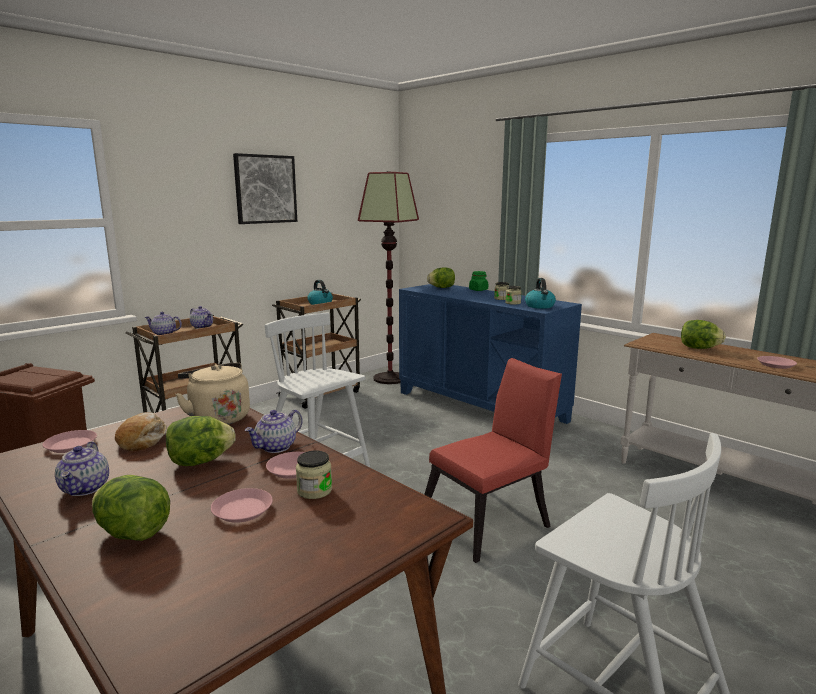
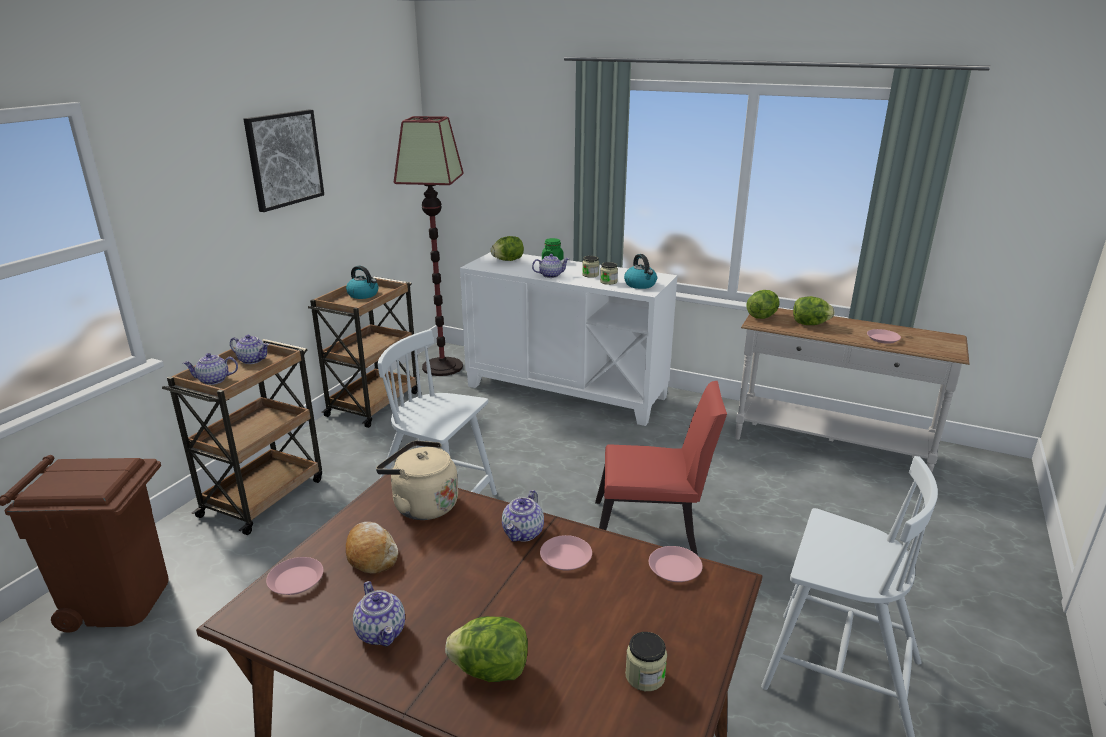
camera: 20 degrees left, 10 degrees up
lettuce [166,416,236,466] -> lettuce moved to [746,290,780,319]
pink plate [211,488,273,523] -> pink plate moved to [649,546,703,582]
jar [296,450,332,499] -> jar moved to [625,632,667,691]
blue cabinet [399,284,582,424] -> white cabinet [460,252,677,426]
red chair [424,358,562,563] -> red chair turned 60 degrees clockwise [595,381,727,556]
none -> teapot [532,254,570,278]

